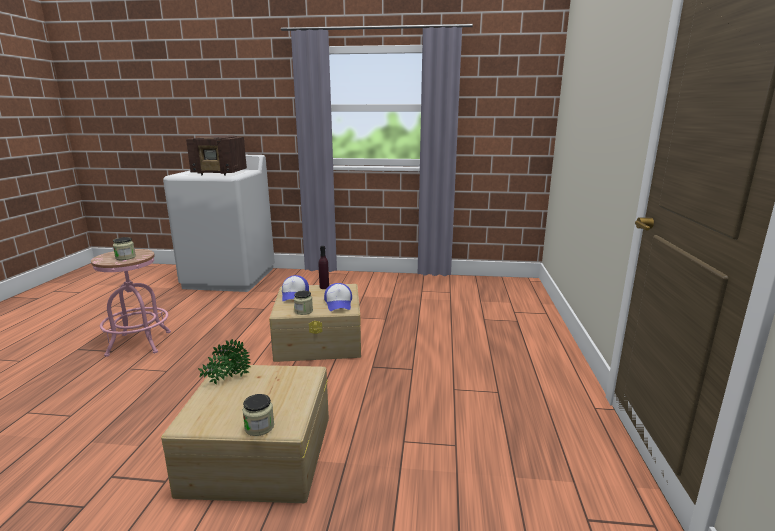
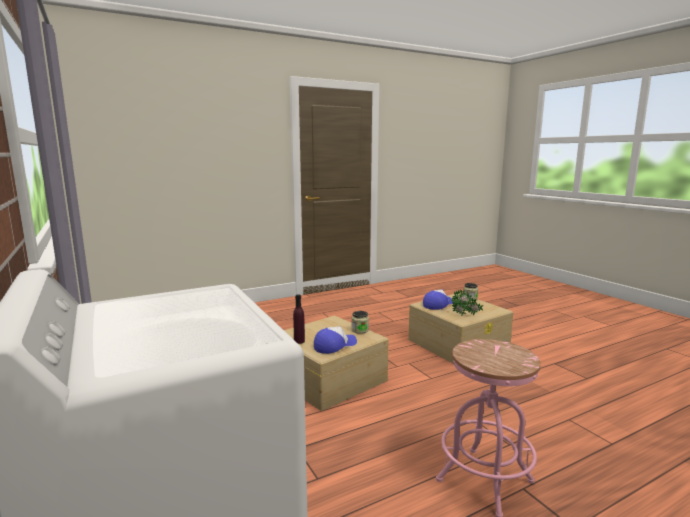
camera: 125 degrees left, 5 degrees down
jar [113,237,136,260] -> none
radio [186,135,247,176] -> none
cap [324,283,352,311] -> cap moved to [423,289,453,310]

